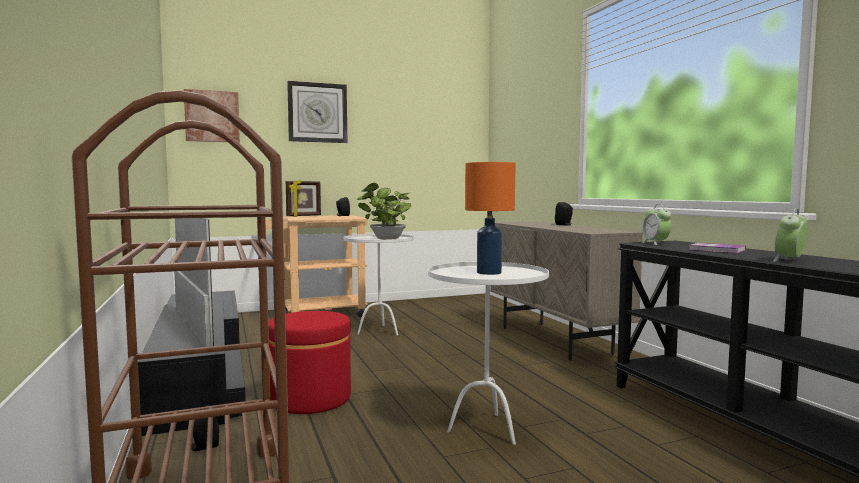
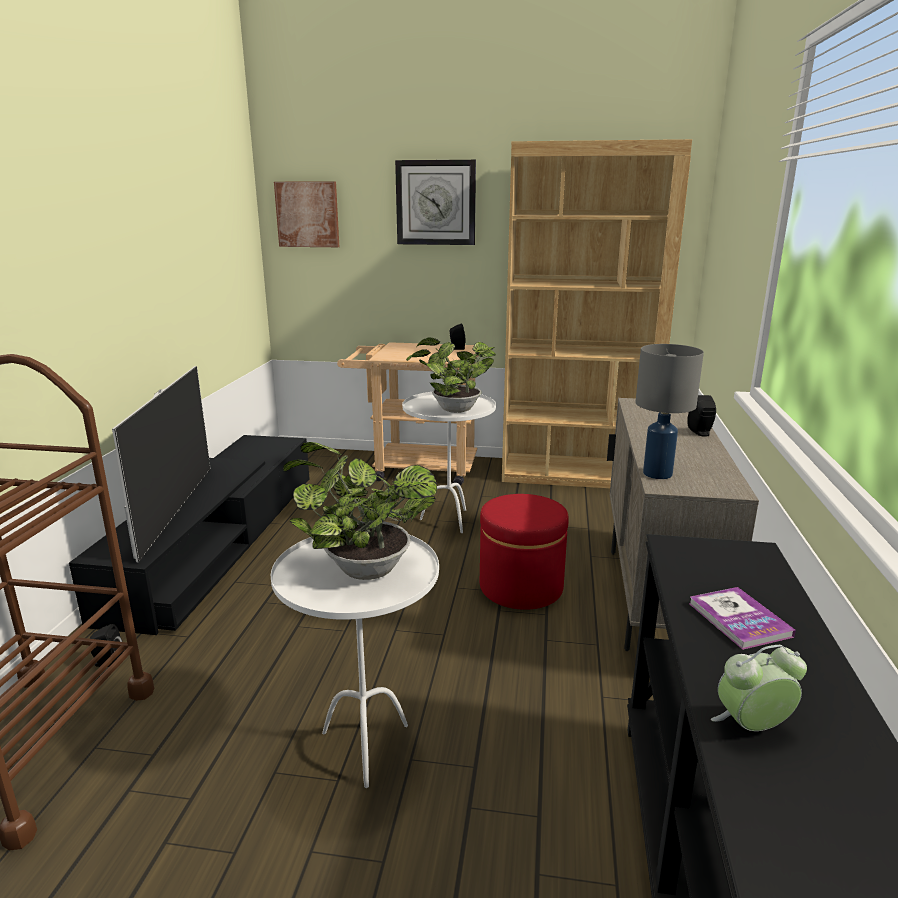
camera: 30 degrees right, 15 degrees up
red ottoman [268,311,351,414] -> red ottoman moved to [480,494,569,610]
picture frame [286,180,321,217] -> none
orange table lamp [465,162,515,275] -> potted plant [283,442,437,580]
alarm clock [641,204,671,245] -> none
none -> brown bookcase [502,139,692,488]
none -> grey table lamp [636,344,704,479]

